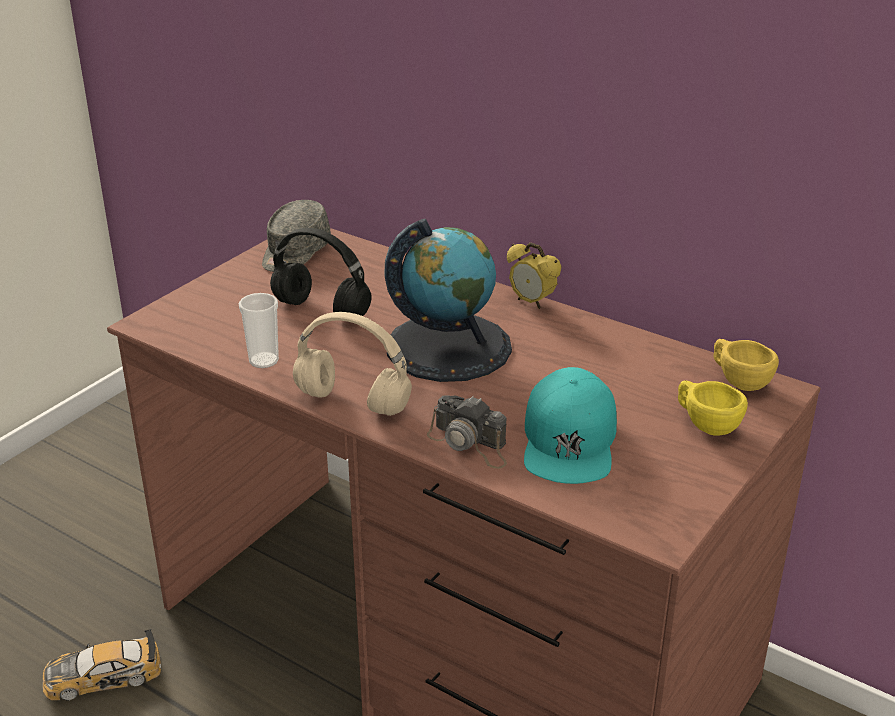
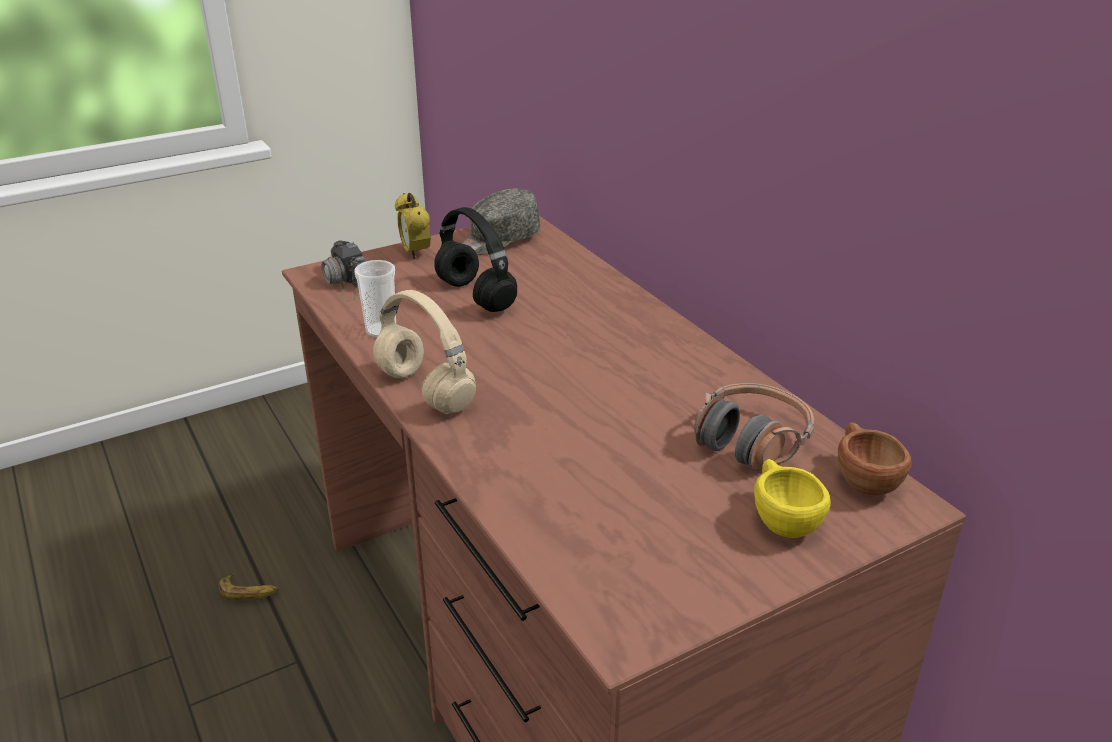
camera: 25 degrees right, 0 degrees up
toy car [42,629,161,700] -> banana [219,574,279,600]
globe [384,219,512,382] -> none
camera [427,395,507,469] -> camera moved to [321,240,368,302]
alarm clock [507,243,562,309] -> alarm clock moved to [395,193,431,260]
turquoise cap [524,367,617,484] -> none
yellow cup [714,339,779,391] -> brown cup [838,422,912,496]
none -> headphones [694,383,814,471]

